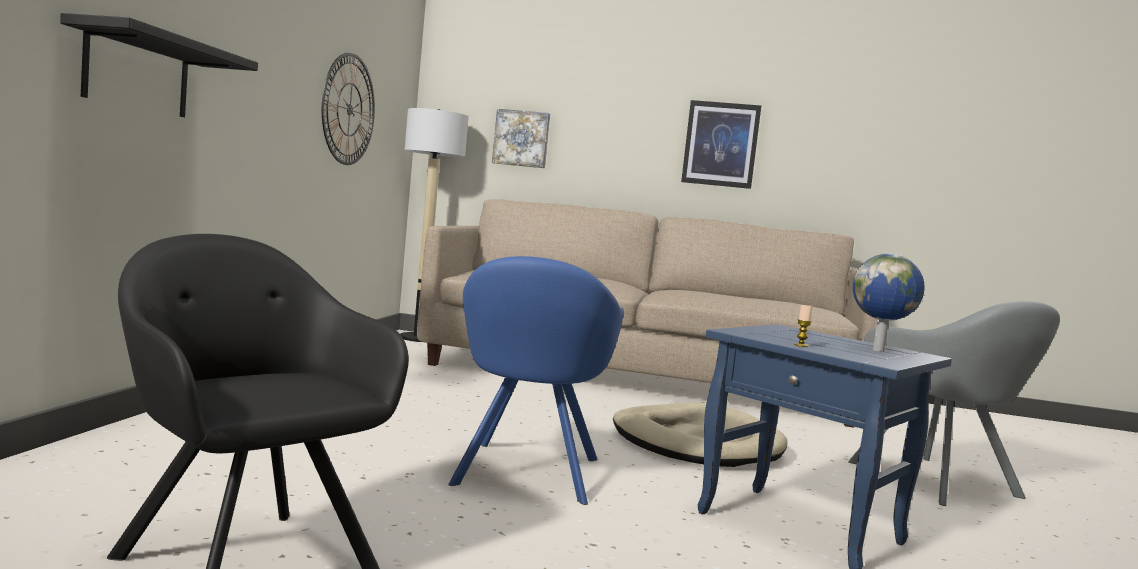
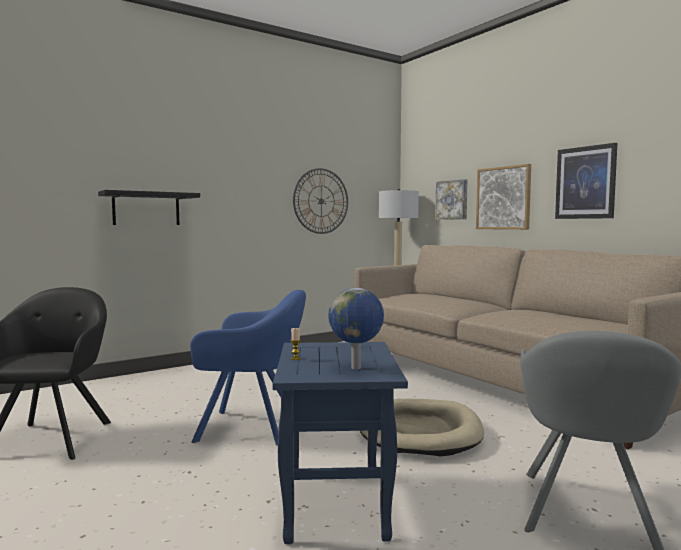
camera: 45 degrees right, 0 degrees up
blue armchair [448,256,624,505] -> blue armchair turned 135 degrees counterclockwise [190,290,306,446]
none -> picture [476,164,531,230]

